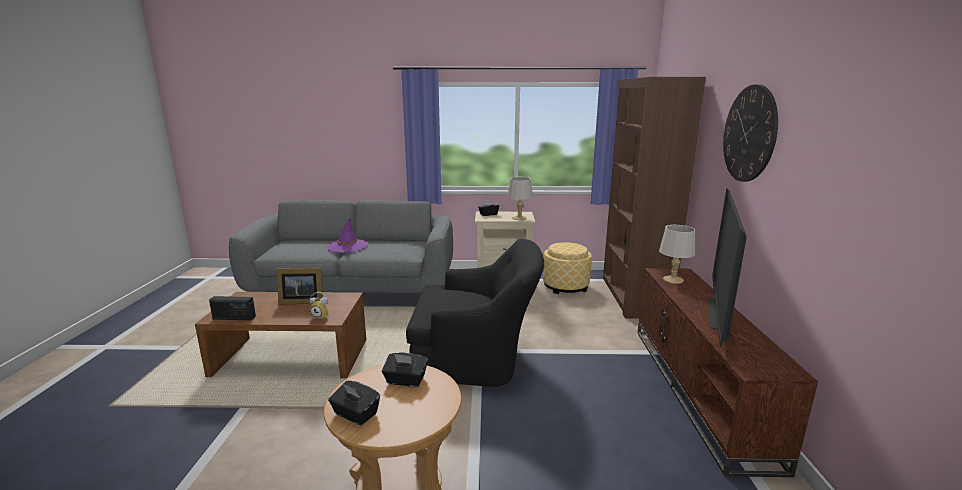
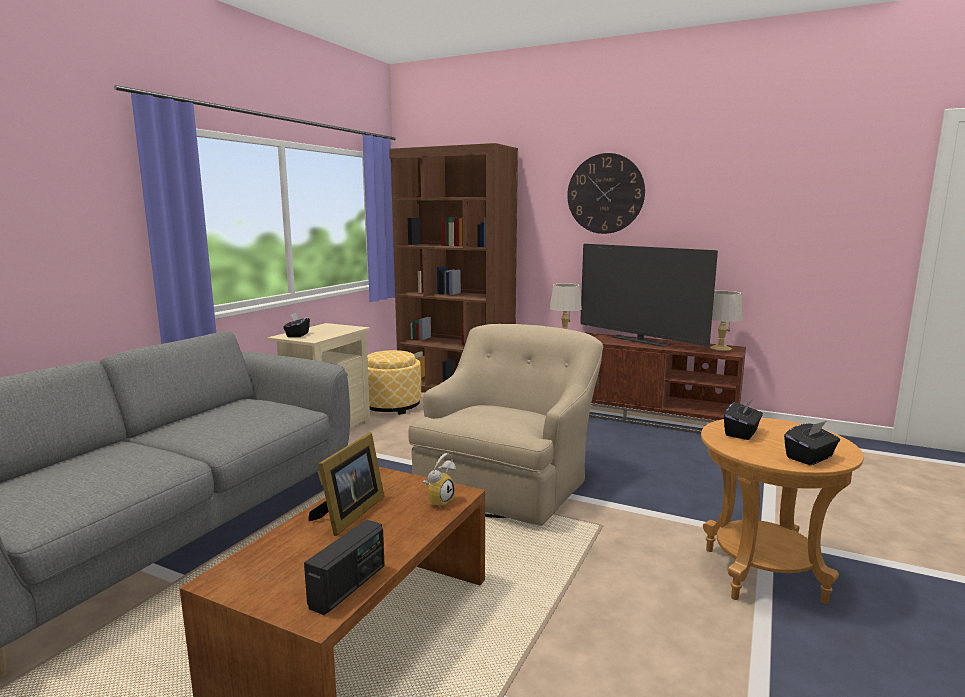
camera: 65 degrees left, 5 degrees down
purple hat [327,219,368,253] -> none
black armchair [406,239,544,387] -> beige armchair [408,324,603,526]
grey table lamp [507,177,533,220] -> grey table lamp moved to [710,291,743,351]

